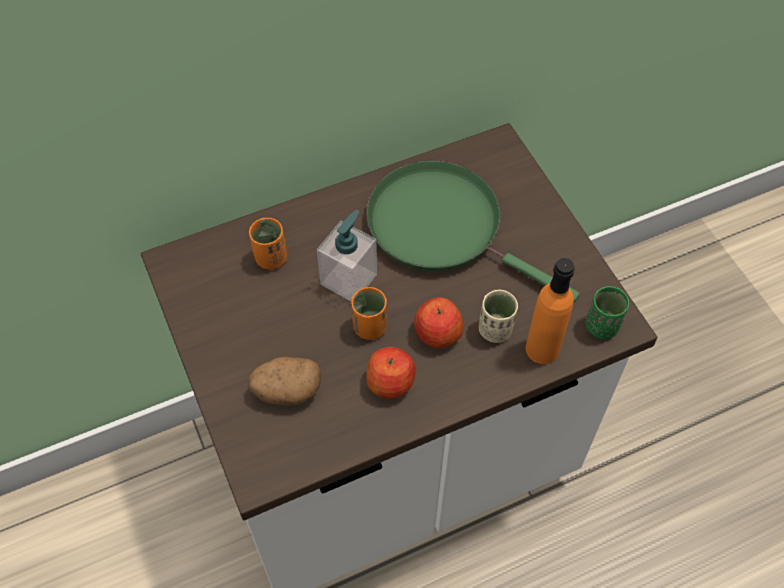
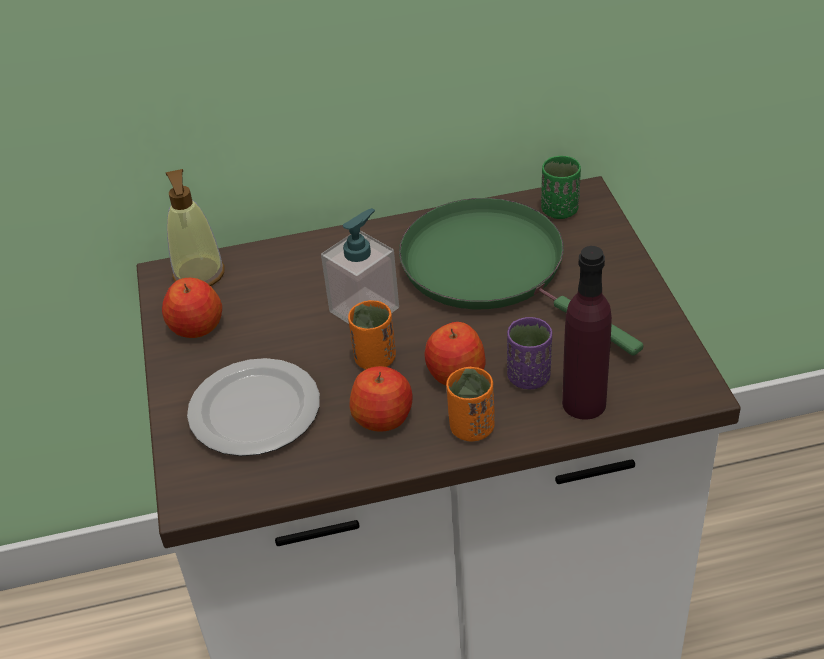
camera: 15 degrees right, 15 degrees down
potato [248,356,321,405] -> plate [187,358,320,456]
orange cup [249,218,287,270] -> orange cup moved to [446,367,495,441]
beige cup [479,290,518,343] -> purple cup [507,317,552,389]
orange bottle [526,258,575,364] -> purple bottle [562,246,612,420]
green cup [586,286,629,339] -> green cup moved to [541,156,581,219]
none -> apple [162,278,222,338]
none -> soap dispenser [166,169,225,286]

